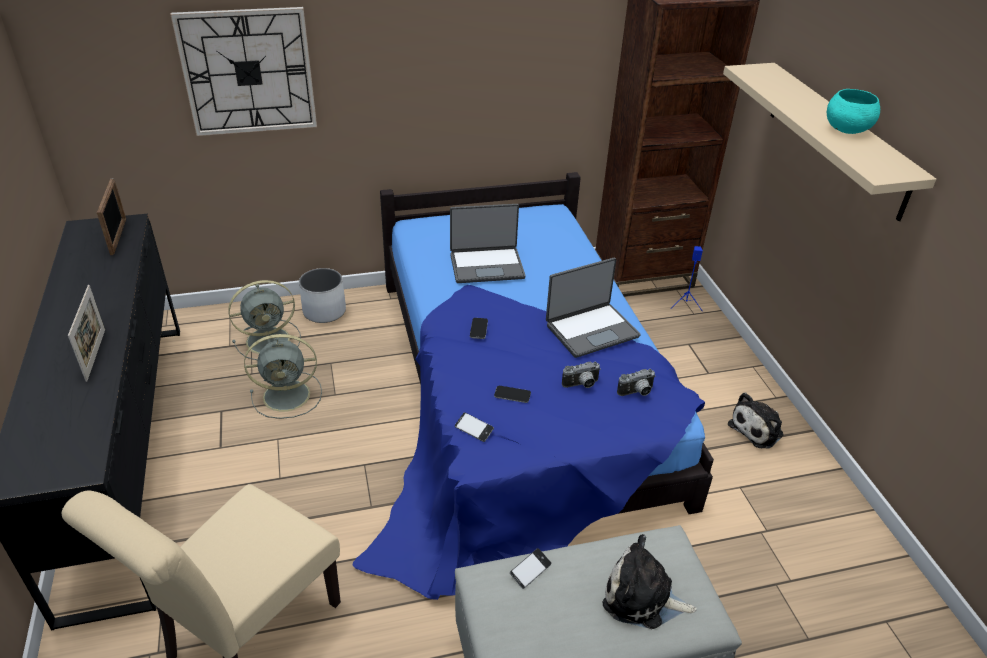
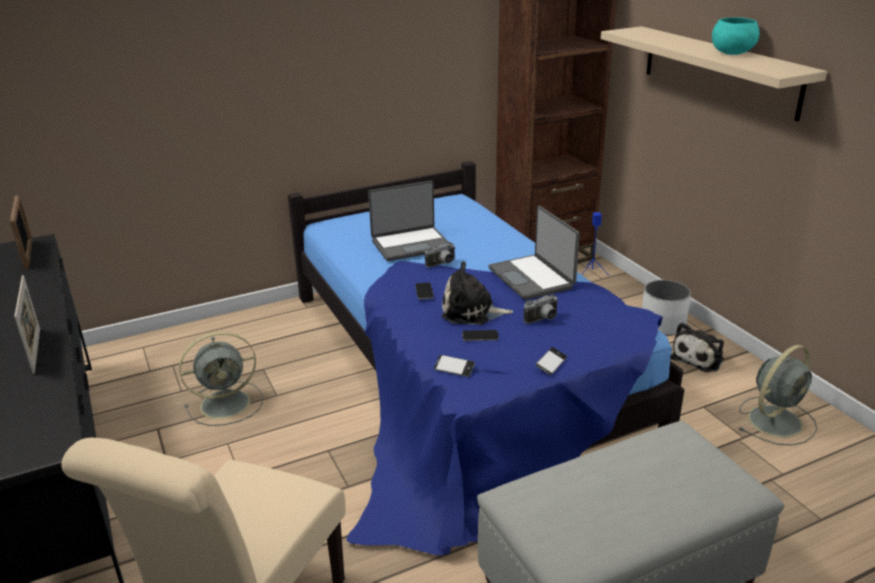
camera: 10 degrees left, 10 degrees down
wall clock [170,7,317,136] -> none
grey fan [228,280,301,360] -> grey fan moved to [739,345,817,446]
white planter [299,268,346,323] -> white planter moved to [642,280,691,336]
phone [510,548,551,589] -> phone moved to [535,347,567,375]
laptop [546,258,641,358] -> laptop turned 105 degrees clockwise [488,206,580,300]
plush toy [602,534,697,629] -> plush toy moved to [442,261,513,325]
camera [617,369,656,396] -> camera moved to [425,242,455,268]

